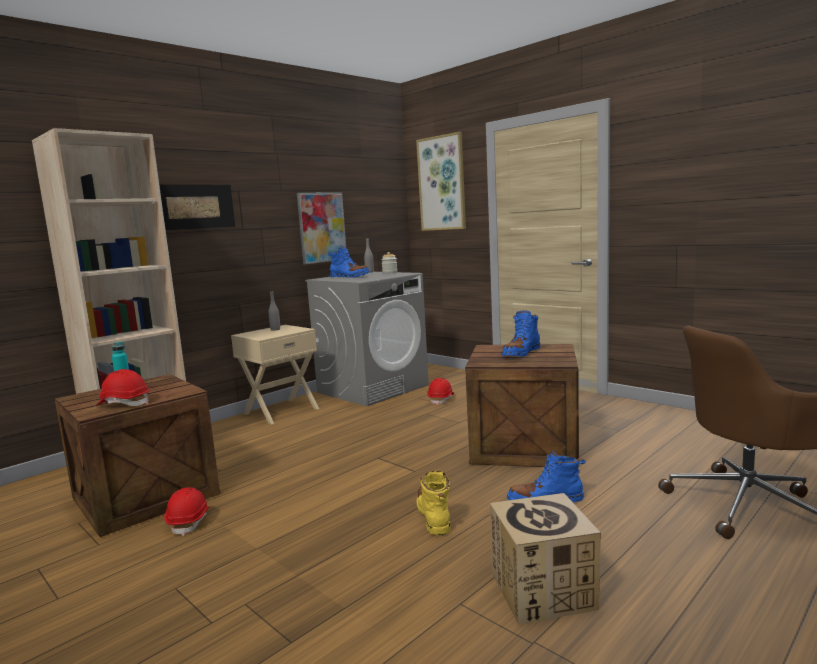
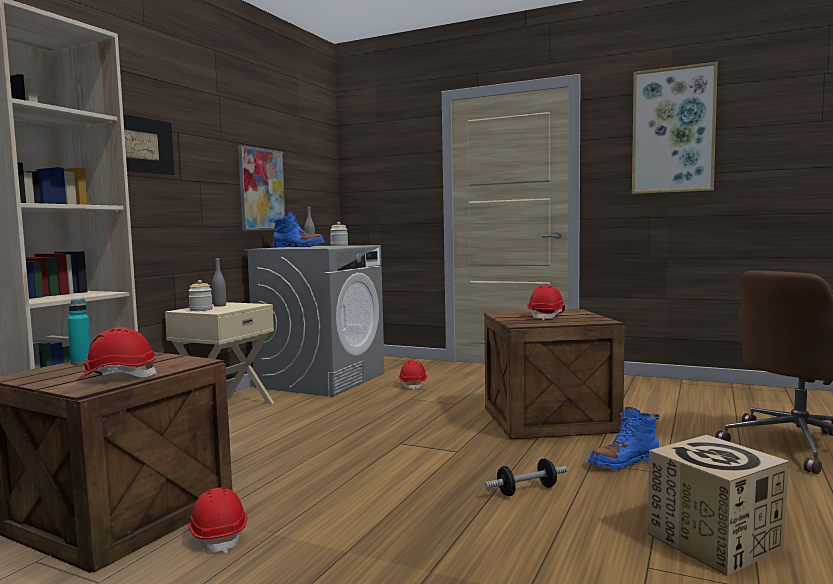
camera: 20 degrees left, 5 degrees down
picture [416,132,466,231] -> picture moved to [632,62,718,194]
yellow boot [417,471,451,536] -> dumbbell [484,458,568,496]
blue boot [502,310,540,357] -> red hard hat [527,285,565,320]
none -> jar [188,280,213,311]

